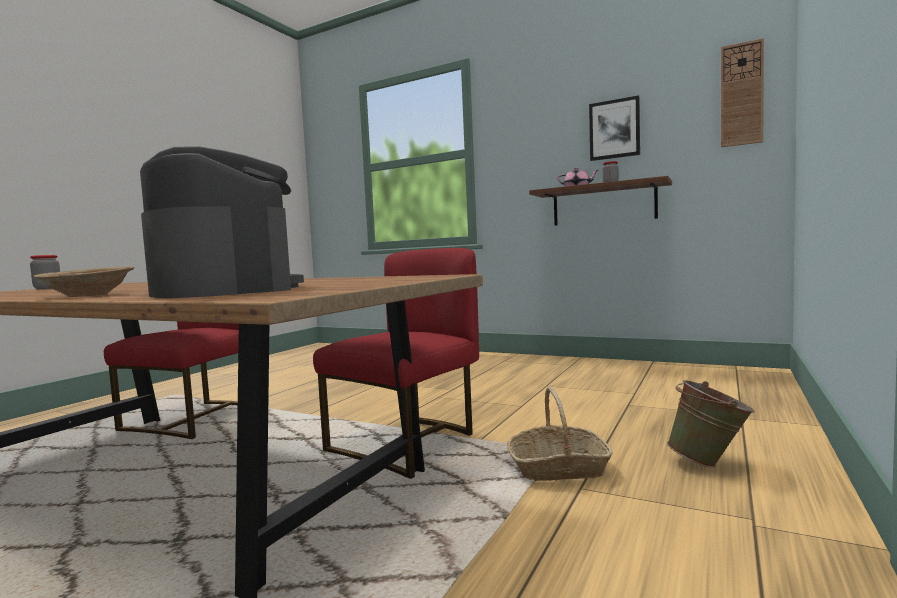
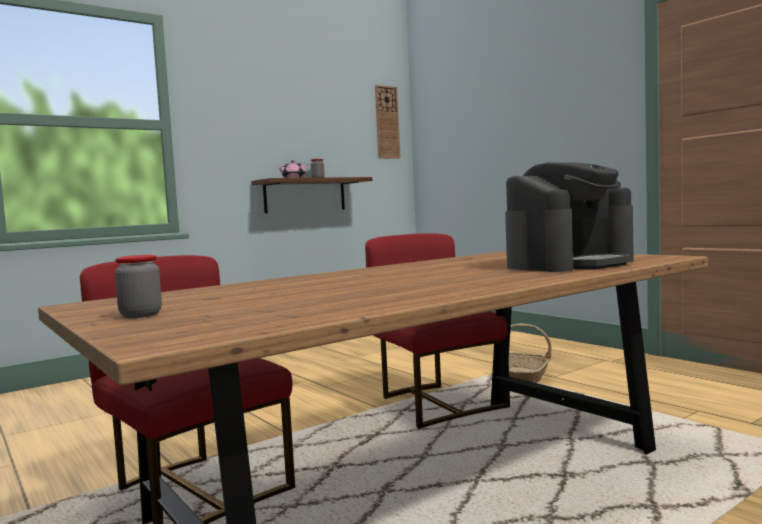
camera: 65 degrees left, 0 degrees up
brown bowl [33,266,135,297] -> none
coffee machine [140,146,304,298] -> coffee machine turned 150 degrees clockwise [505,162,634,272]
picture [589,95,640,161] -> none
green bucket [667,380,755,468] -> none

